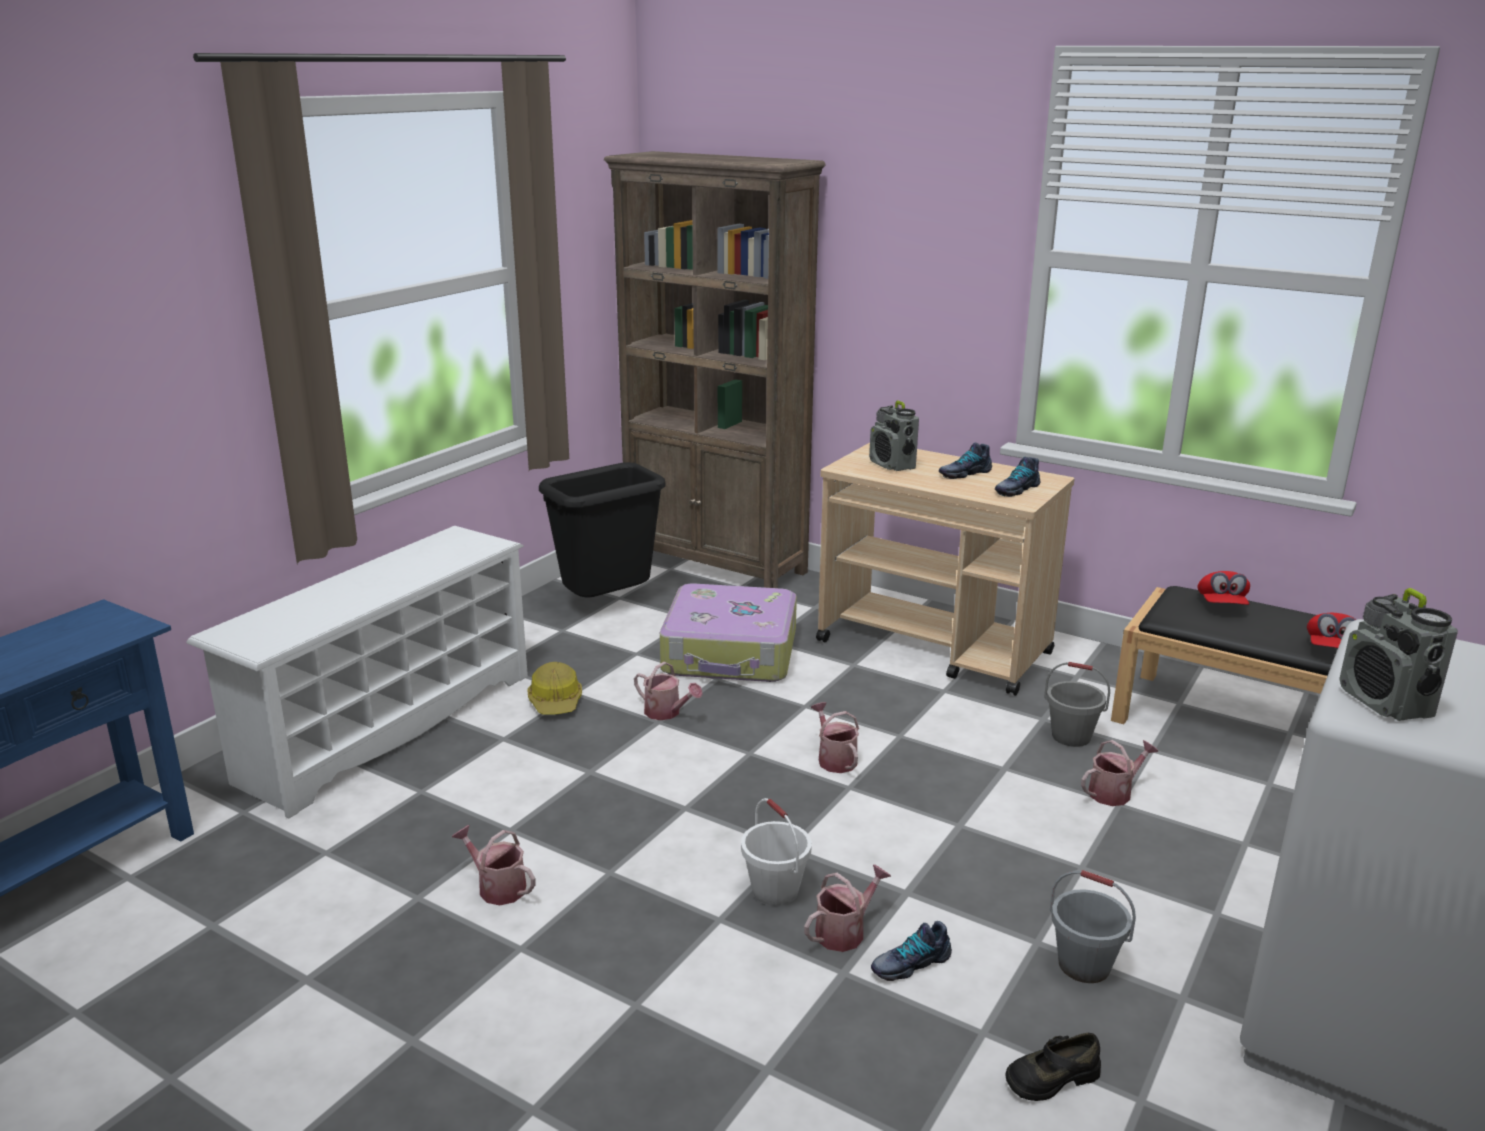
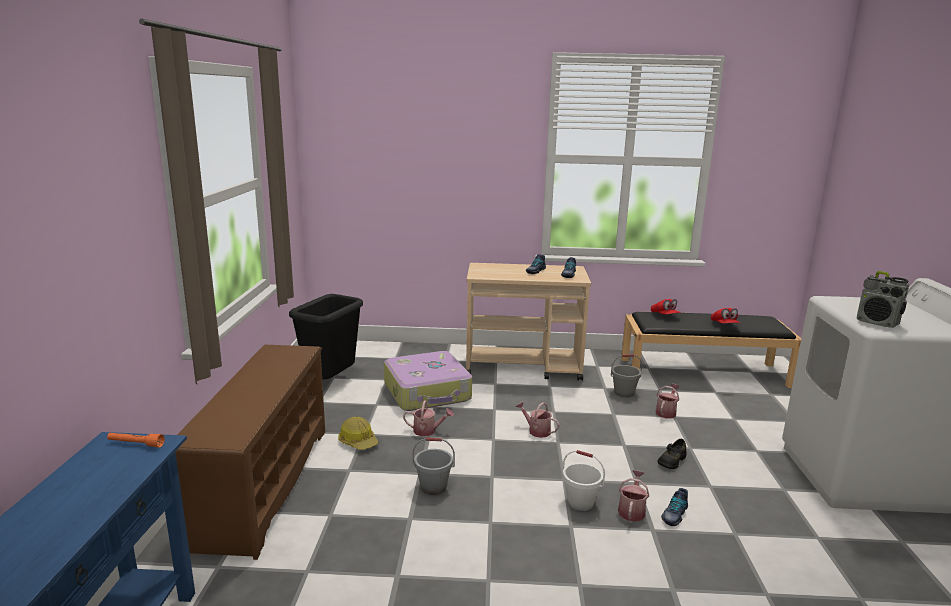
camera: 30 degrees left, 5 degrees down
white shoe rack [186,526,528,818] -> brown shoe rack [175,345,325,560]
watering can [452,825,535,905] -> none
brown bookcase [604,151,826,588] -> none
radio [869,401,919,471] -> none
black shoe [1005,1033,1101,1101] -> black shoe moved to [658,438,687,469]
grey bucket [1050,870,1136,983] -> grey bucket moved to [412,438,455,495]
none -> orange flashlight [107,433,165,448]

